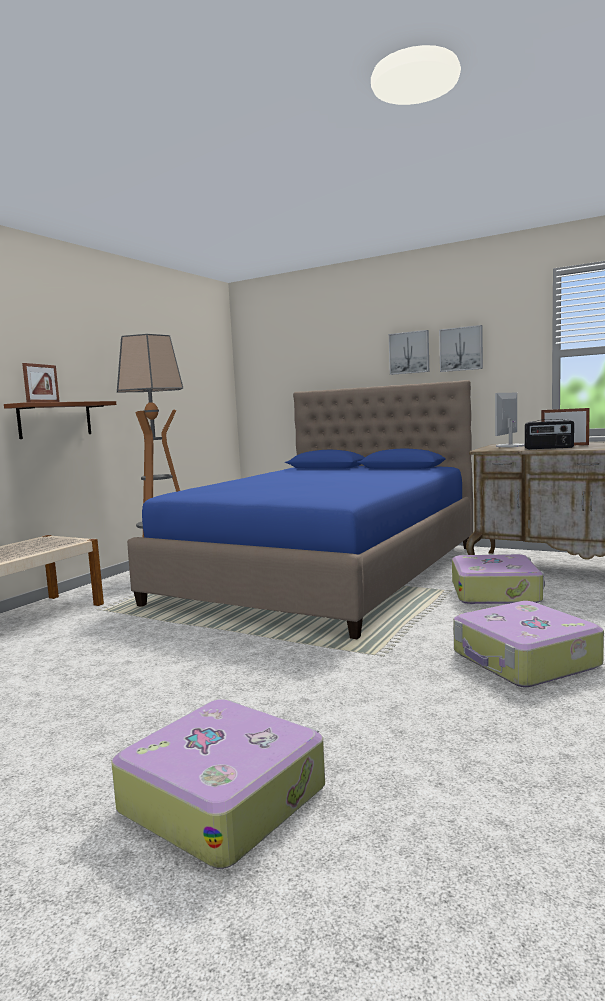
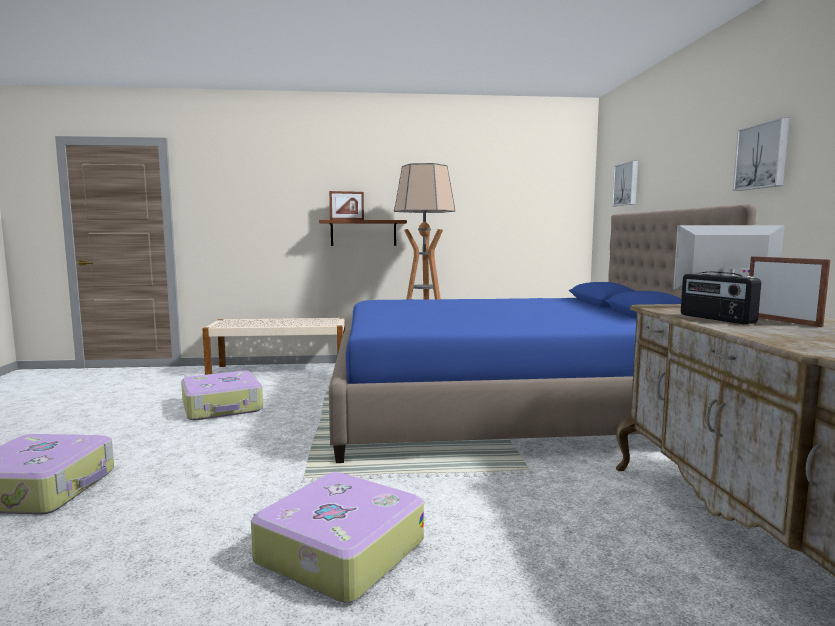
camera: 55 degrees right, 0 degrees up
picture [389,330,429,375] -> picture moved to [612,161,638,206]
suitcase [452,554,545,604] -> suitcase moved to [181,371,263,420]

